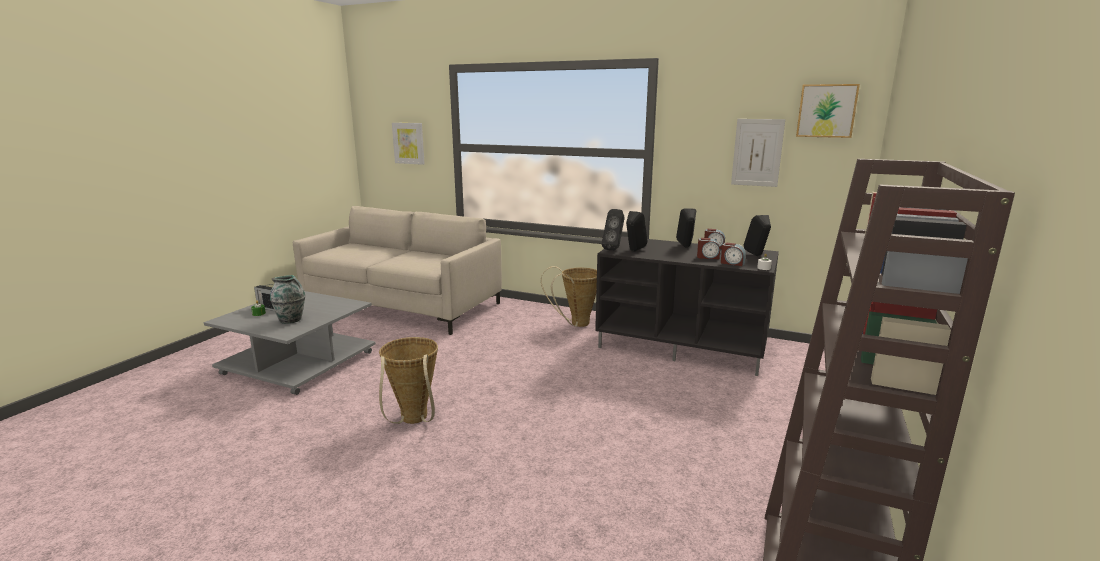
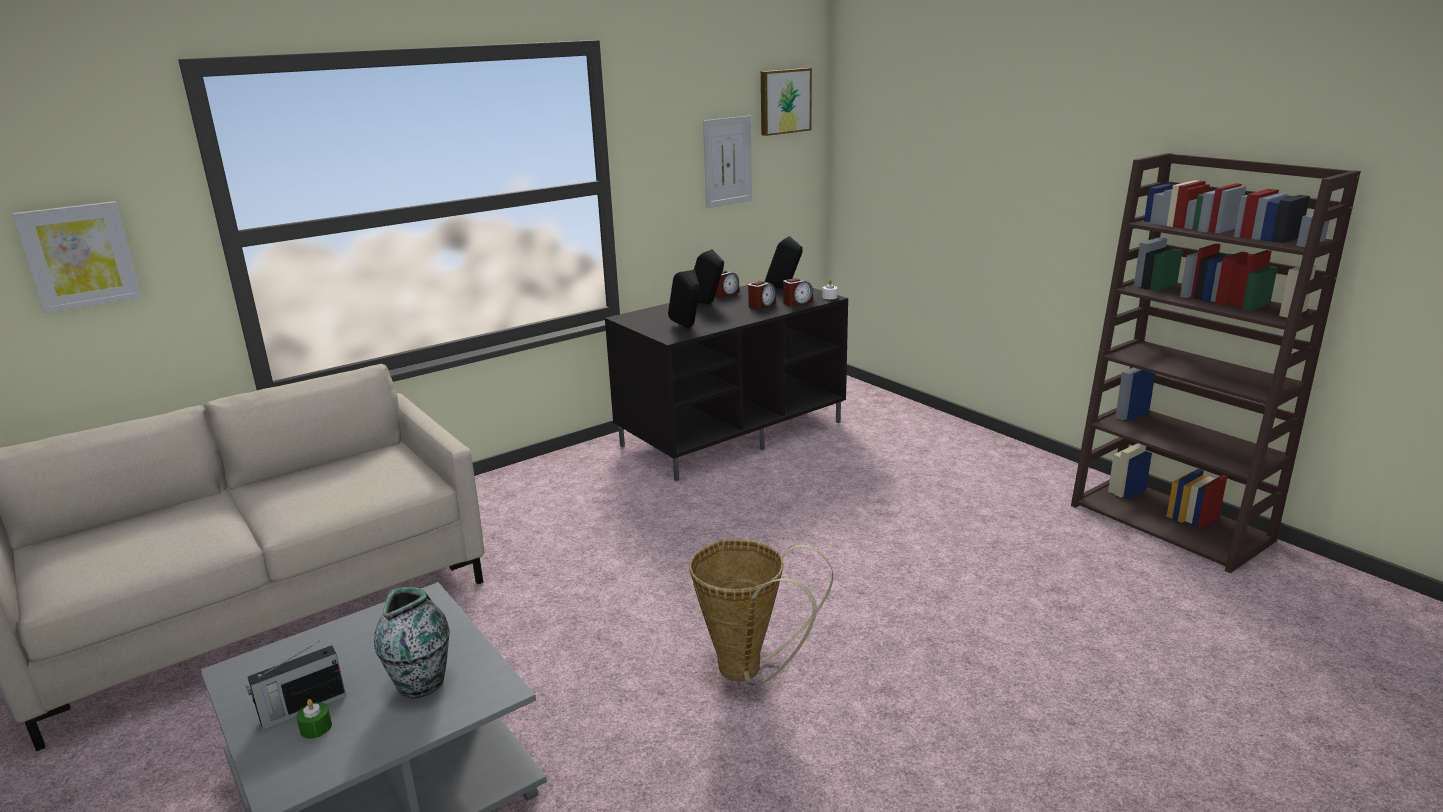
camera: 60 degrees left, 5 degrees up
basket [541,266,597,327] -> none
black speaker [602,209,625,251] -> none

